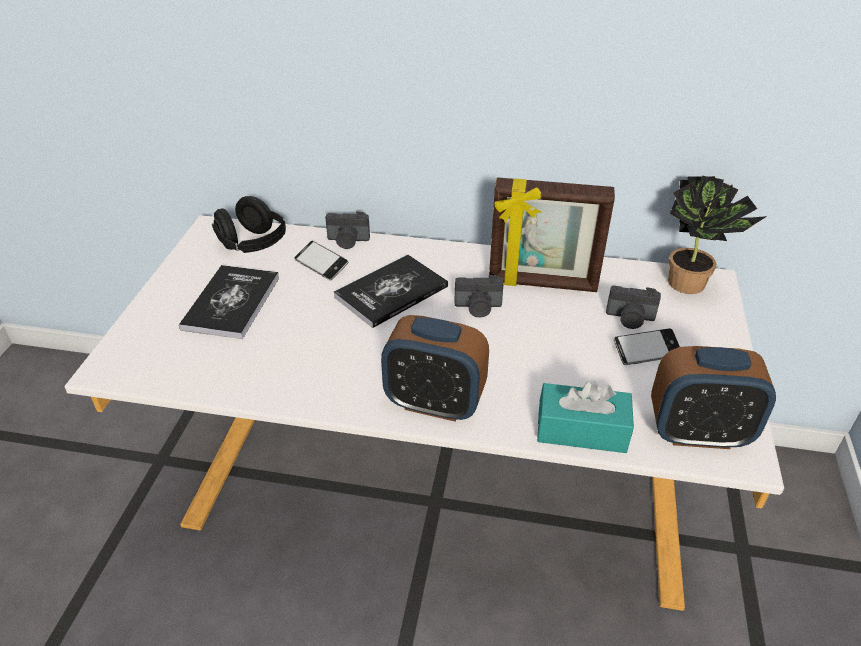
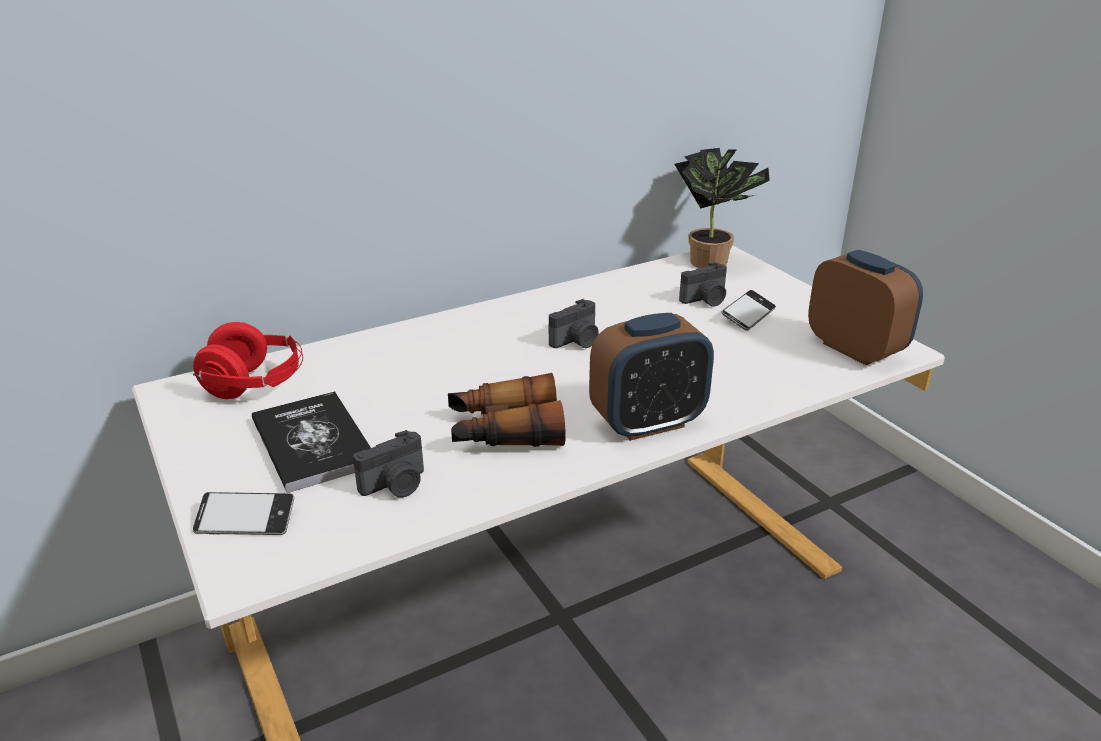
camera: 40 degrees left, 10 degrees down
black headphones [212,196,286,253] -> red headphones [193,322,303,399]
phone [294,241,348,280] -> phone moved to [193,492,294,535]
camera [325,212,370,249] -> camera moved to [353,430,424,498]
book [334,255,448,328] -> none
picture frame [489,177,615,292] -> none
turquoise tissue box [537,380,634,453] -> none
alarm clock [651,346,776,449] -> alarm clock turned 90 degrees counterclockwise [808,250,923,365]
none -> binoculars [448,373,566,447]

